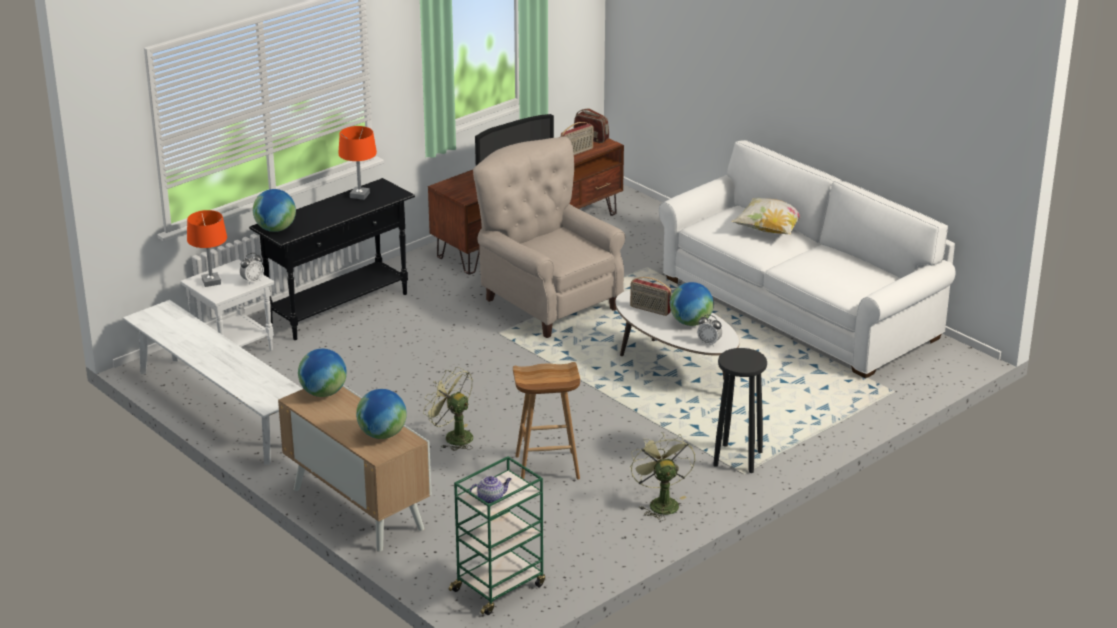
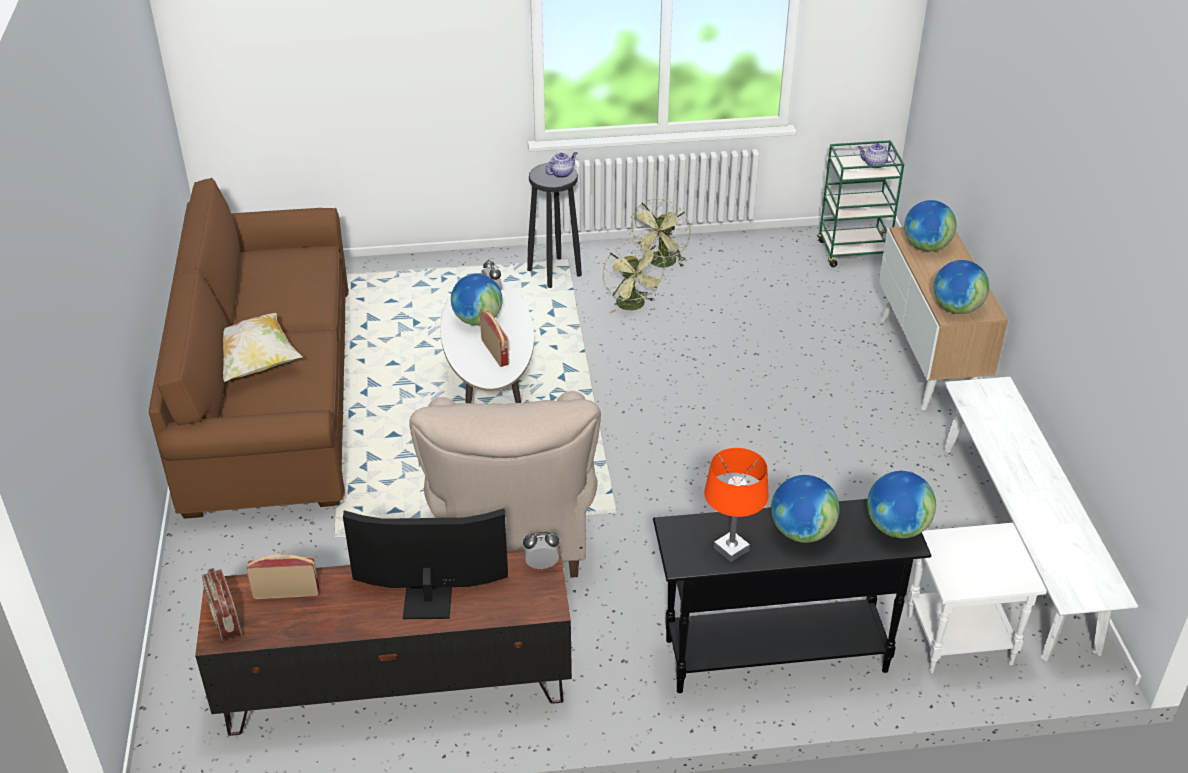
camera: 145 degrees left, 10 degrees up
orange table lamp [187,210,227,287] -> none
alarm clock [240,253,264,285] -> alarm clock moved to [523,532,559,569]
green fan [423,367,473,451] -> green fan moved to [602,240,667,313]
brown stool [513,362,580,480] -> none
white sofa [659,140,956,378] -> brown sofa [149,178,349,519]
none -> teapot [545,152,577,178]
none -> globe [771,475,839,543]

